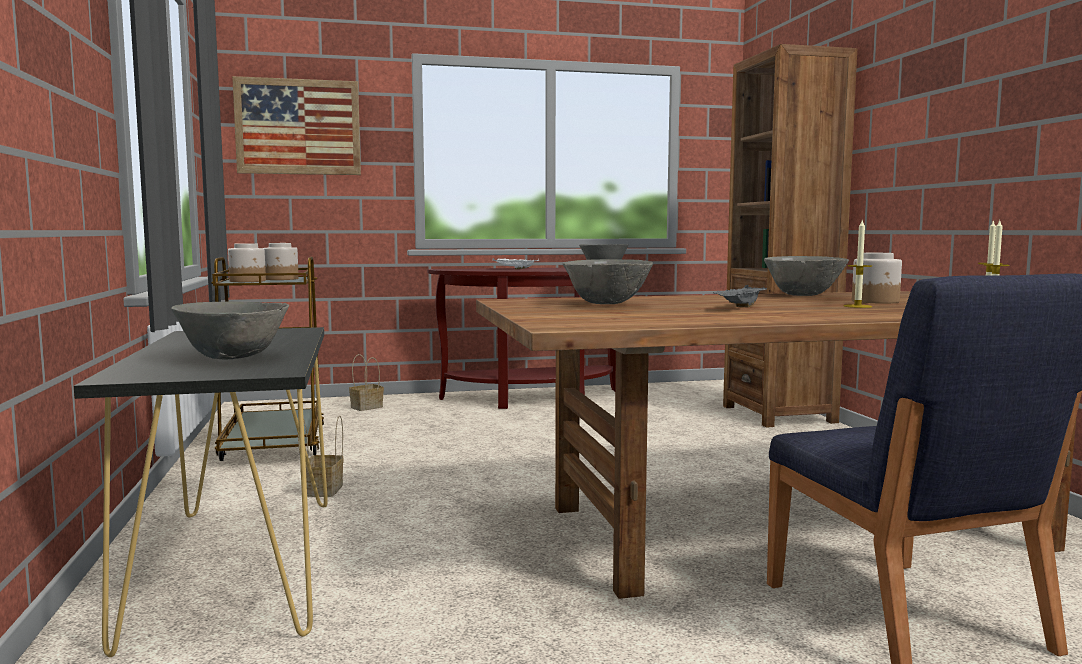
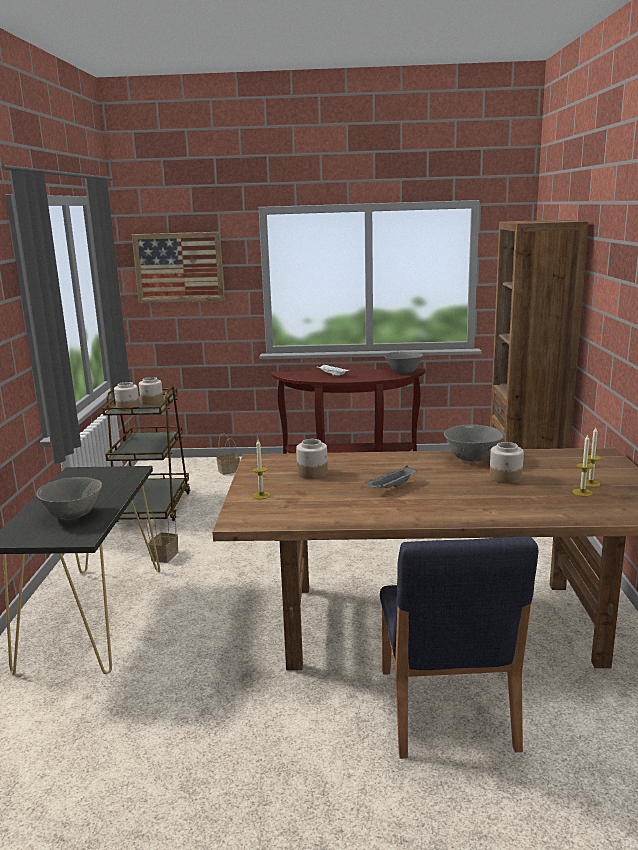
camera: 15 degrees right, 10 degrees up
grey bowl [562,259,653,304] -> jar [296,439,328,479]
candle [844,220,872,308] -> candle moved to [252,440,271,499]

